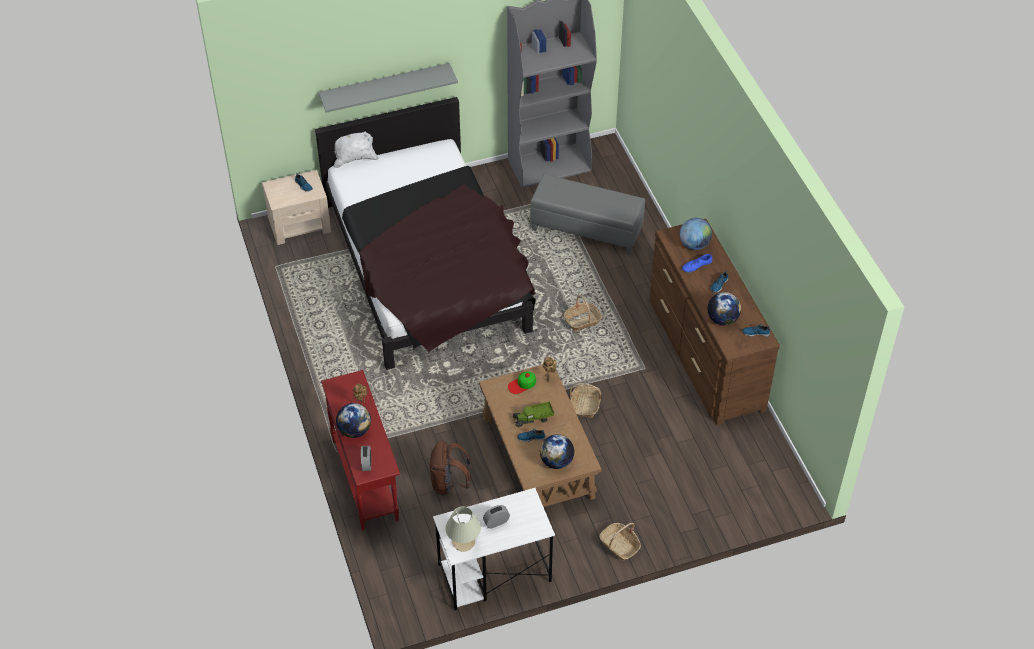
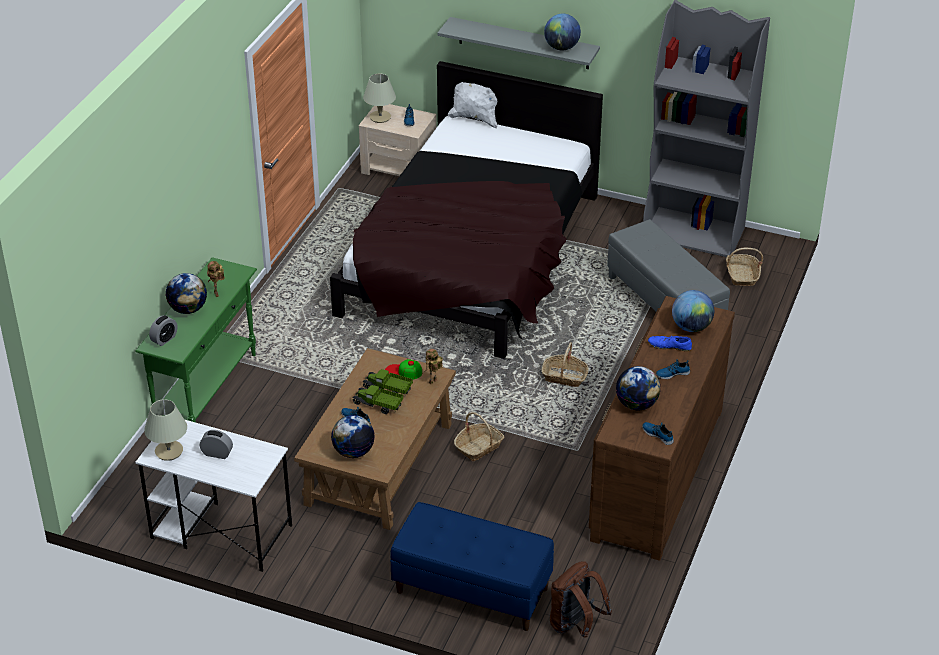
camera: 40 degrees right, 10 degrees down
red console table [321,370,400,530] -> green console table [135,257,257,422]
brown backpack [429,440,471,495] -> brown backpack moved to [550,561,612,638]
basket [599,523,641,561] -> basket moved to [726,247,763,286]
none -> toy truck [362,369,413,396]
none -> beige table lamp [363,73,396,123]
none -> blue bench [390,502,554,631]
none -> globe [544,14,581,51]

